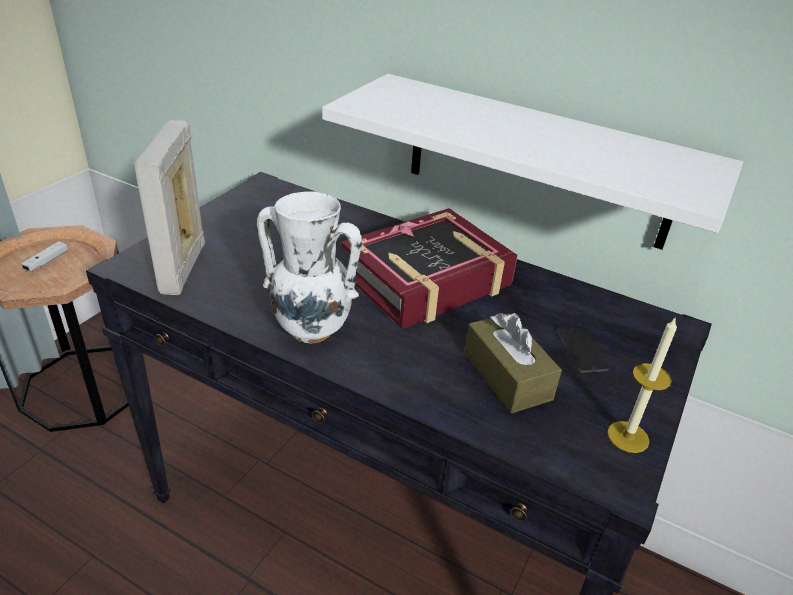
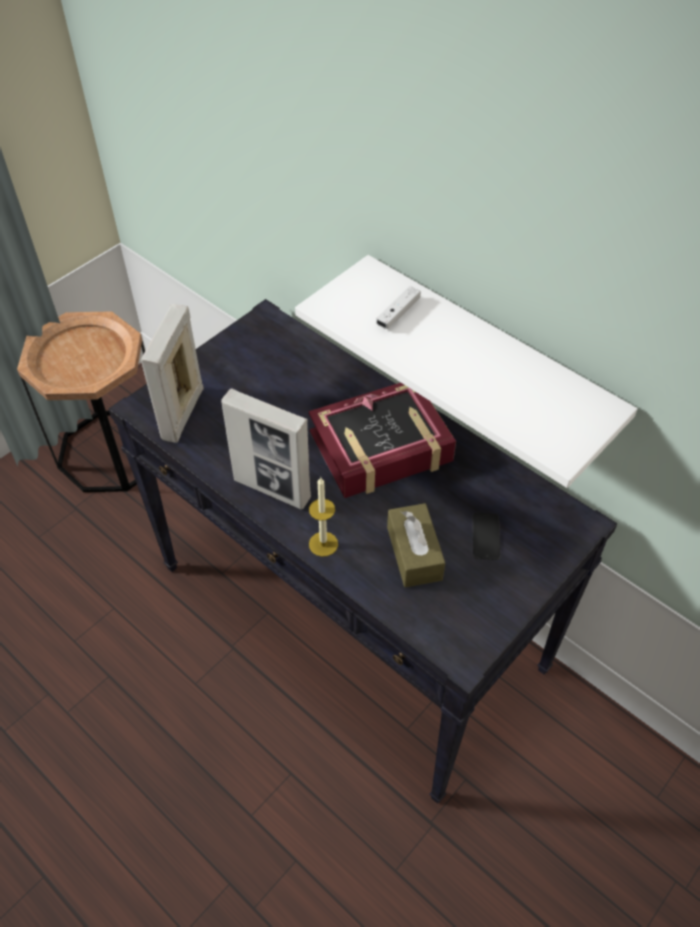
camera: 15 degrees right, 15 degrees up
white game controller [21,241,68,271] -> white game controller moved to [376,286,421,329]
white vase [257,191,362,343] -> picture frame [221,388,311,509]
candle [607,317,677,453] -> candle moved to [309,477,338,557]

